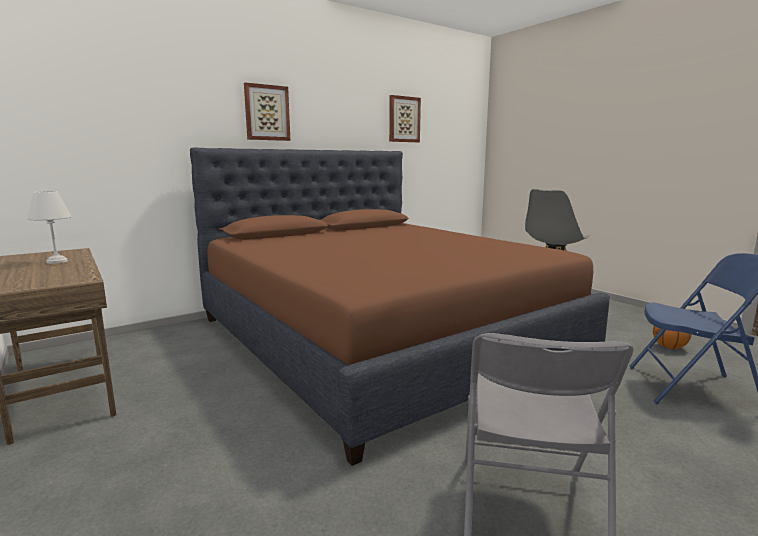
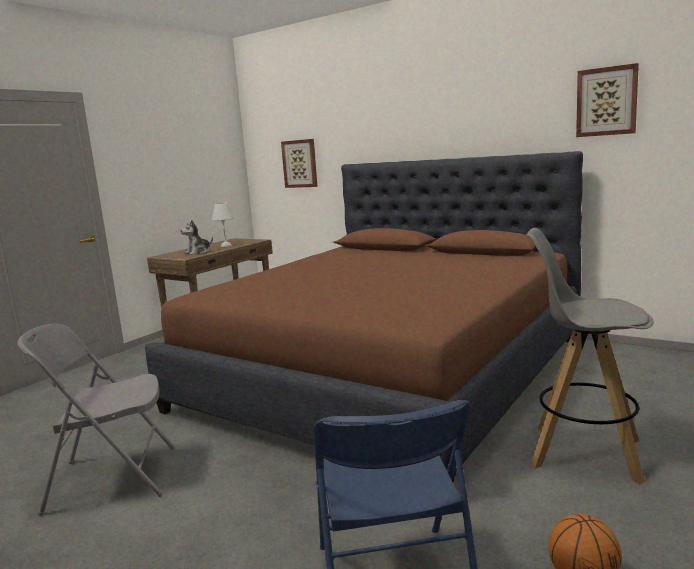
camera: 70 degrees right, 0 degrees up
picture [244,82,290,141] -> picture moved to [281,139,318,188]
none -> plush toy [181,220,213,255]

